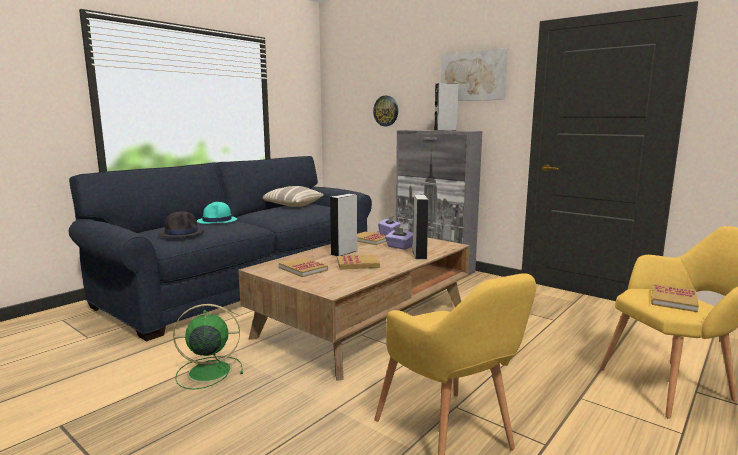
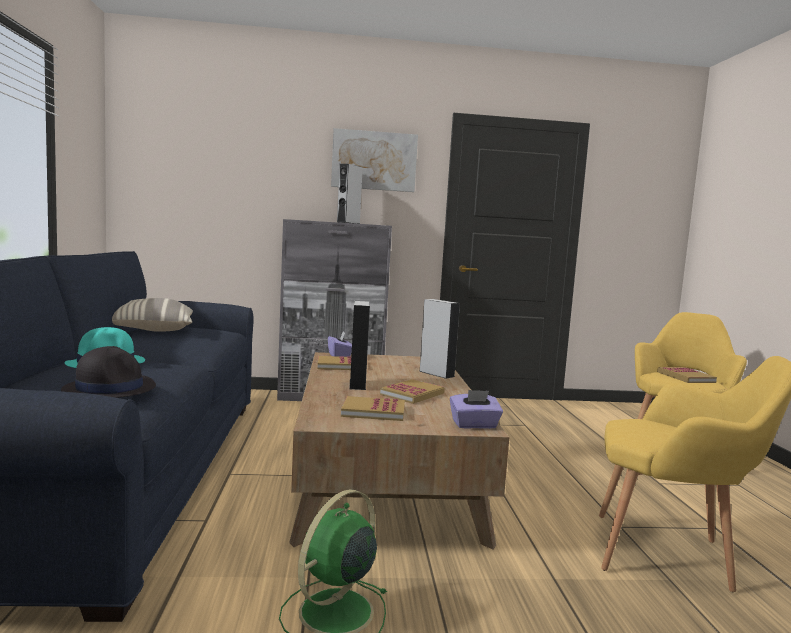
camera: 45 degrees left, 5 degrees down
wall clock [373,96,398,126] -> none
purple tissue box [385,227,413,250] -> purple tissue box moved to [450,390,503,429]

